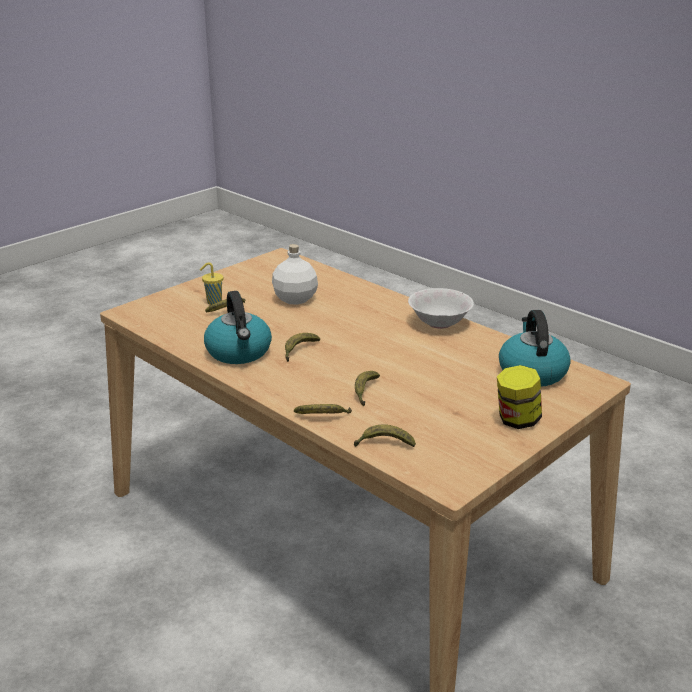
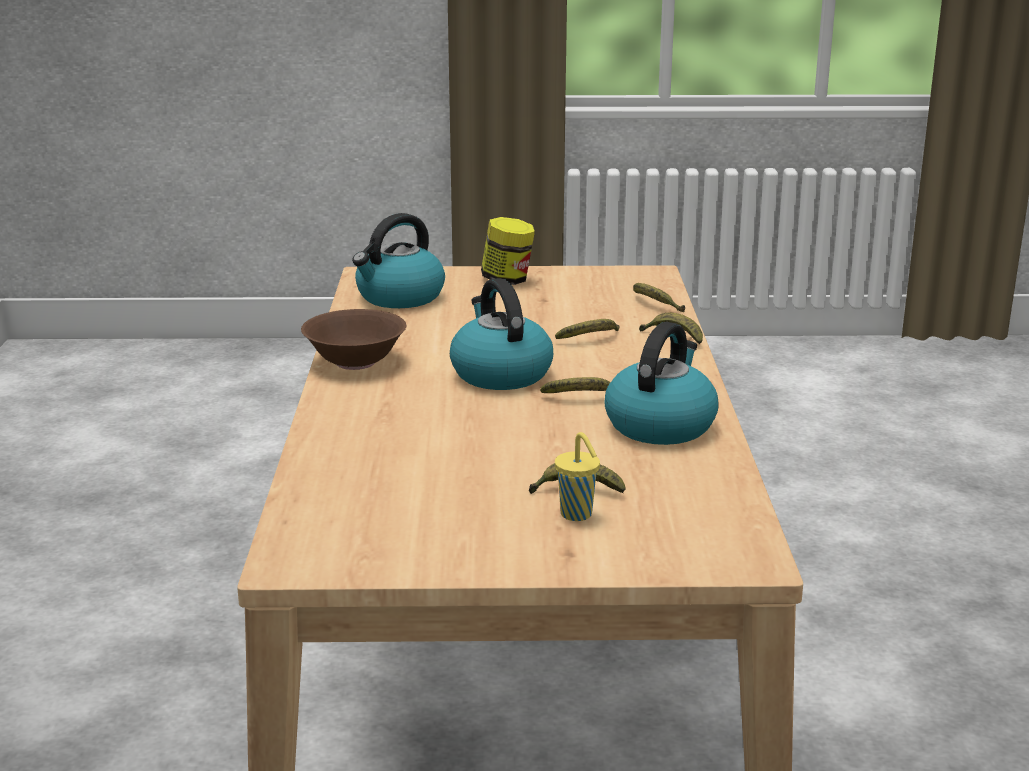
camera: 135 degrees left, 5 degrees down
white bottle [272,244,318,305] -> none
white bowl [408,288,474,329] -> brown bowl [301,309,406,370]
none -> kettle [450,278,553,390]

